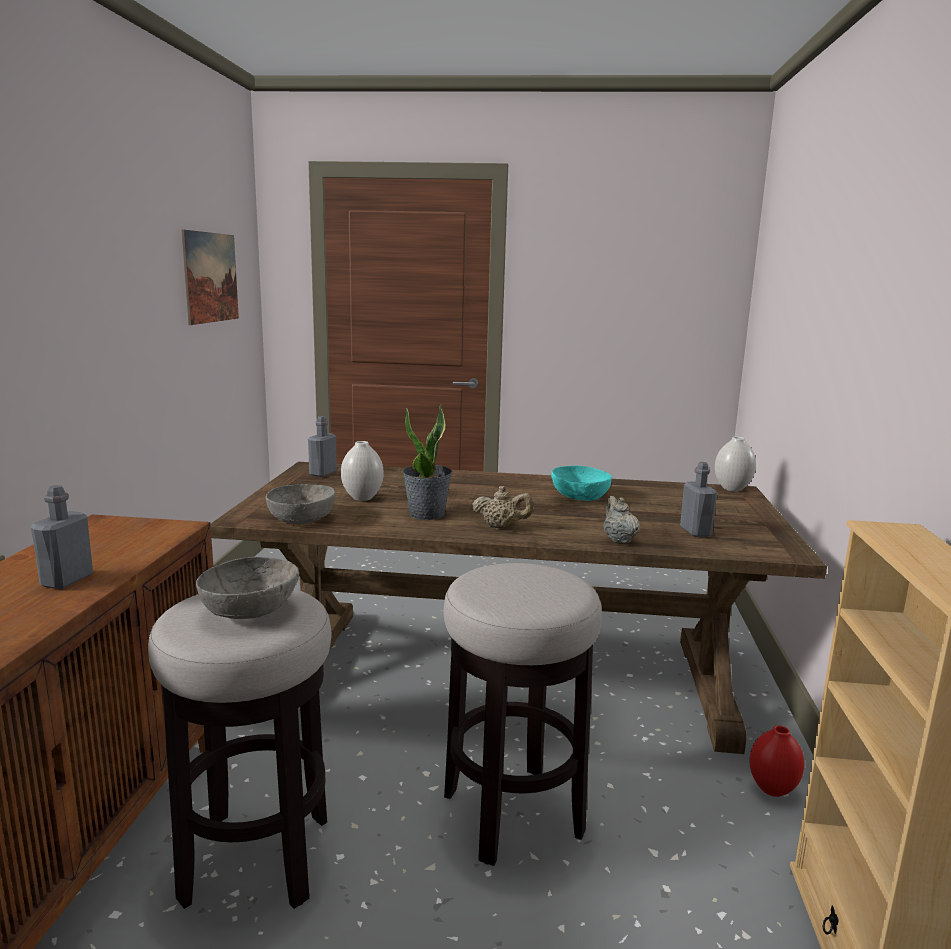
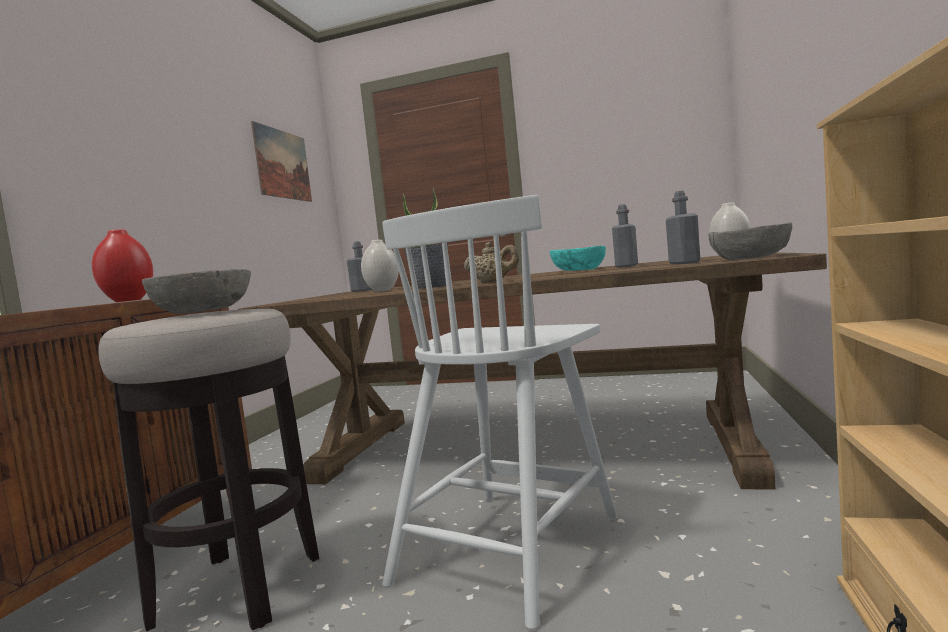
camera: 10 degrees right, 10 degrees down
grey bottle [31,485,93,589] -> grey bottle moved to [612,204,638,268]
grey bowl [266,484,335,524] -> grey bowl moved to [709,222,792,260]
stool [444,563,602,866] -> white chair [382,195,617,630]
beige teapot [604,496,640,543] -> none
red vase [749,725,804,797] -> red vase moved to [92,230,153,302]

